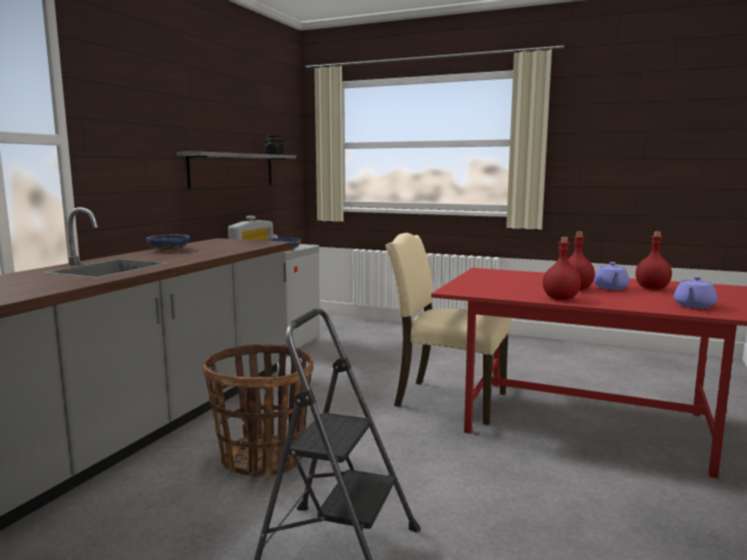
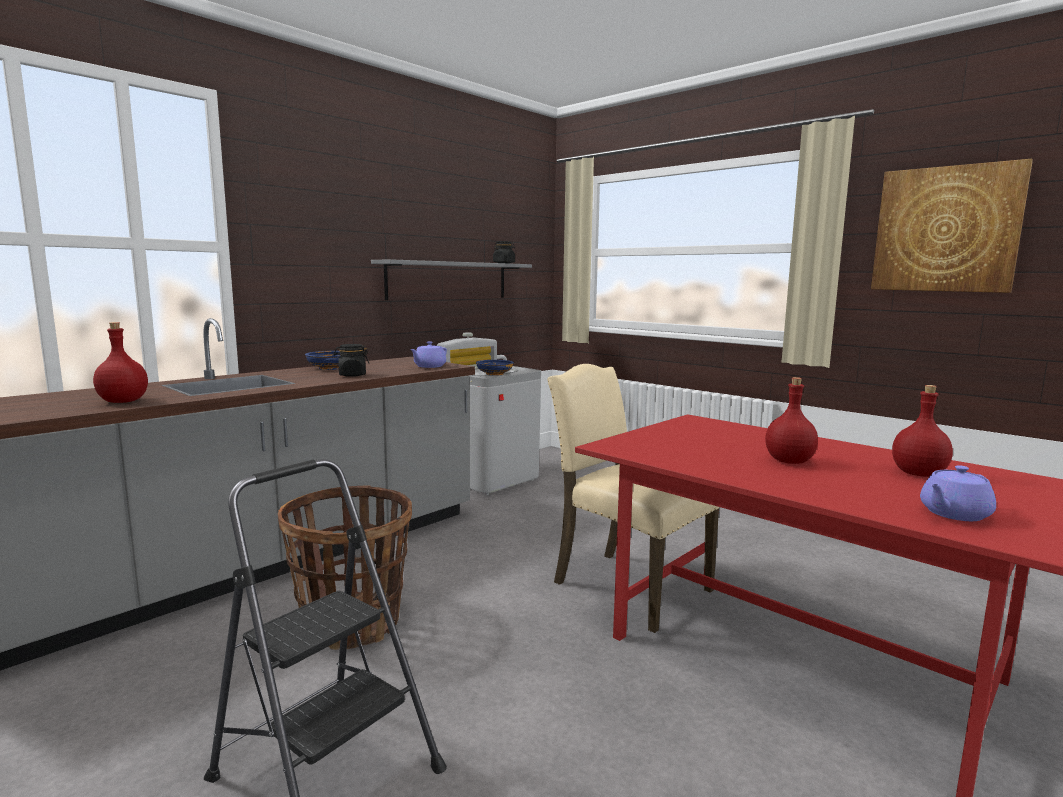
camera: 20 degrees right, 0 degrees up
red bottle [543,237,581,300] -> red bottle moved to [93,322,148,403]
purple teapot [594,262,629,290] -> purple teapot moved to [410,341,447,368]
none -> black jar [334,344,369,377]
none -> picture [871,159,1033,293]

